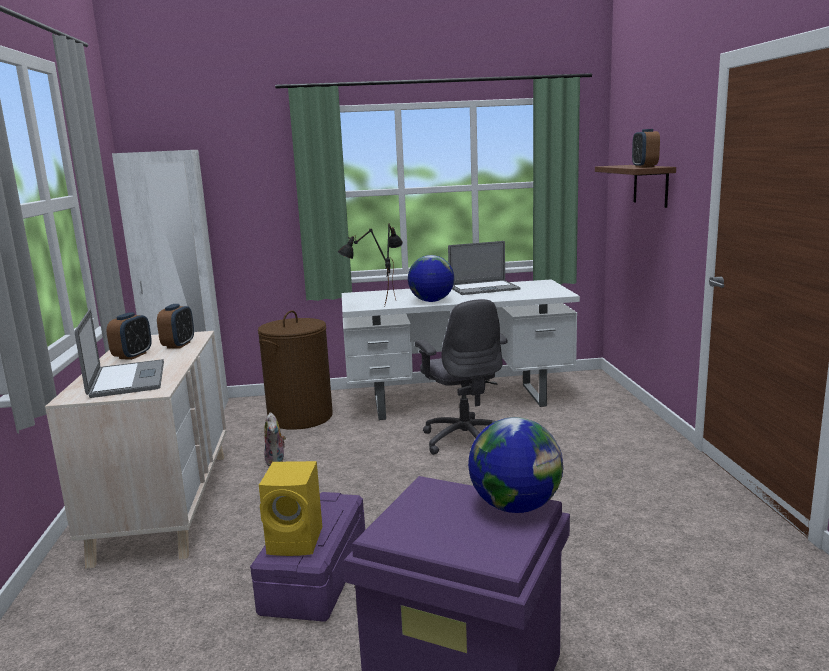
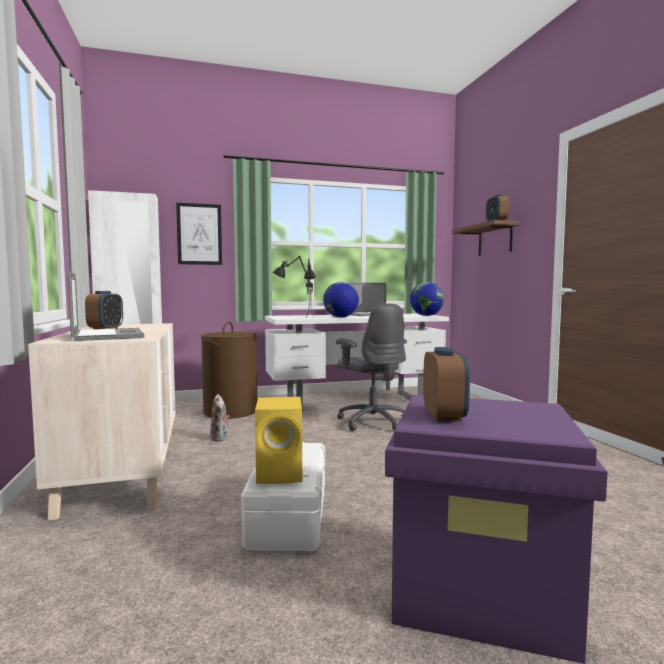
camera: 10 degrees left, 10 degrees down
alarm clock [157,304,194,348] -> alarm clock moved to [423,347,470,421]
purple storage box [250,492,365,622] -> white storage box [241,442,325,551]
globe [468,417,563,513] -> globe moved to [410,282,444,316]
none -> picture [176,203,222,265]

